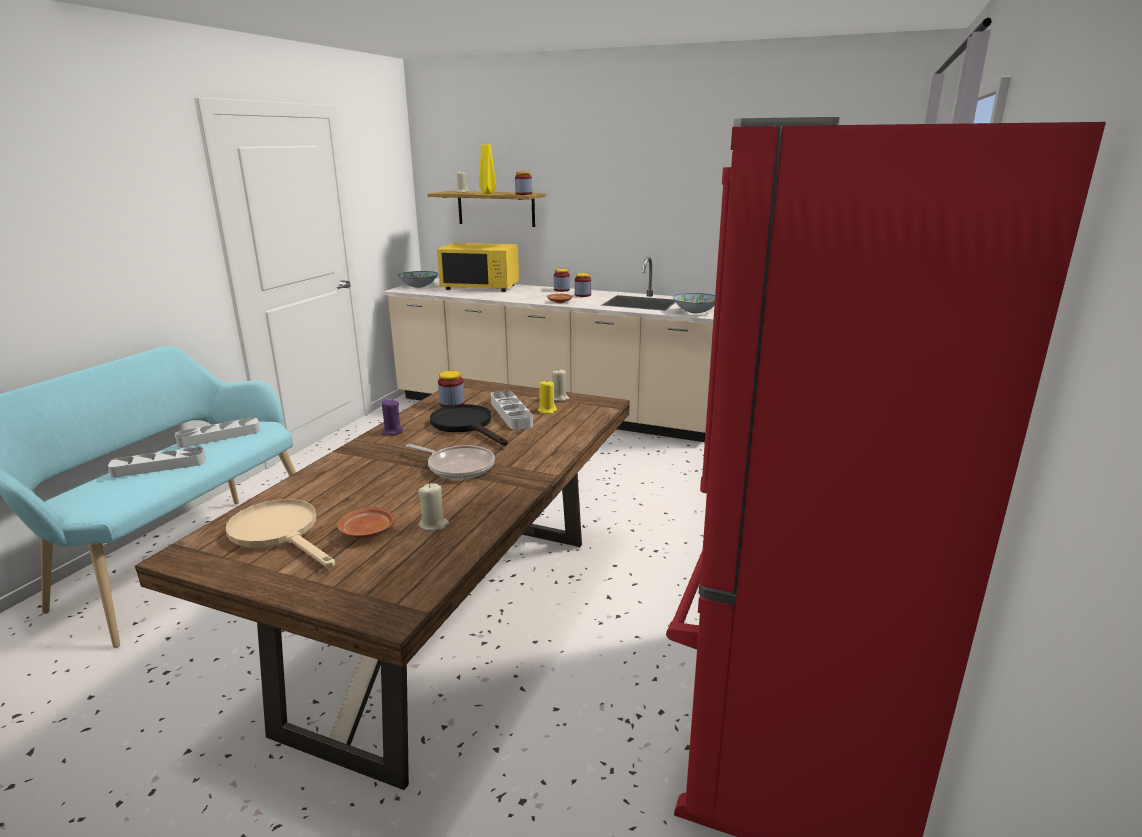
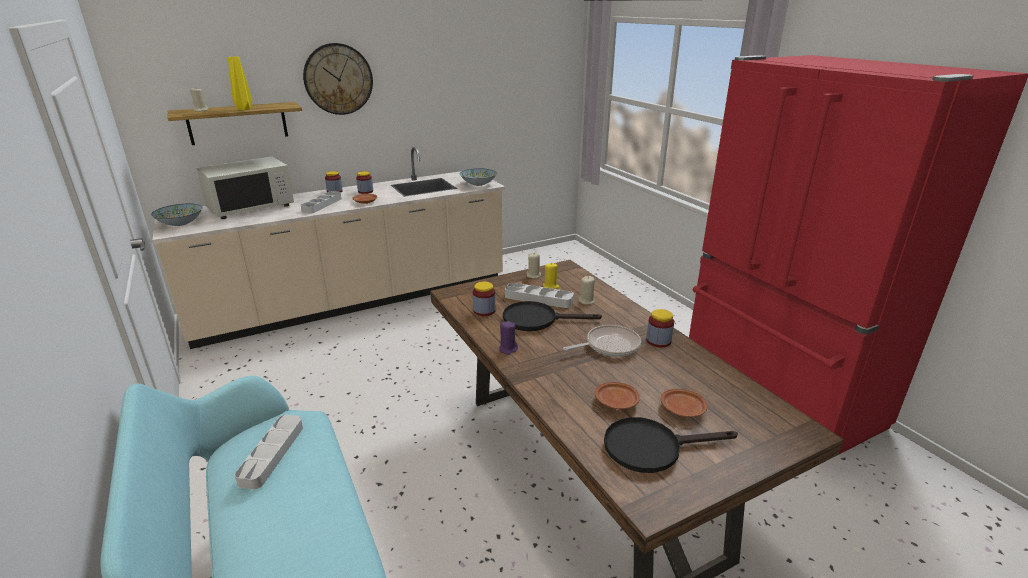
camera: 50 degrees left, 5 degrees up
grey tray [108,447,206,478] -> grey tray moved to [301,191,342,214]
beige frying pan [226,499,335,568] -> black frying pan [604,417,738,473]
beige candle [418,483,449,531] -> beige candle moved to [578,276,595,304]
yellow microwave [437,243,519,292] -> white microwave [196,156,294,219]
jar [515,172,532,195] -> jar moved to [646,309,674,347]
none -> wall clock [303,43,373,115]
none -> brown plate [595,382,640,409]

